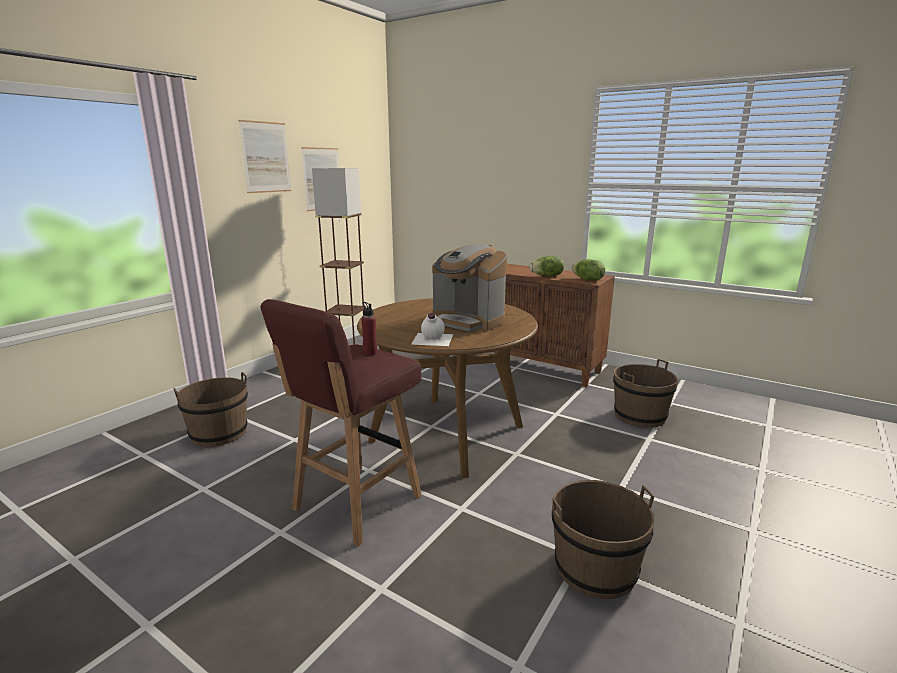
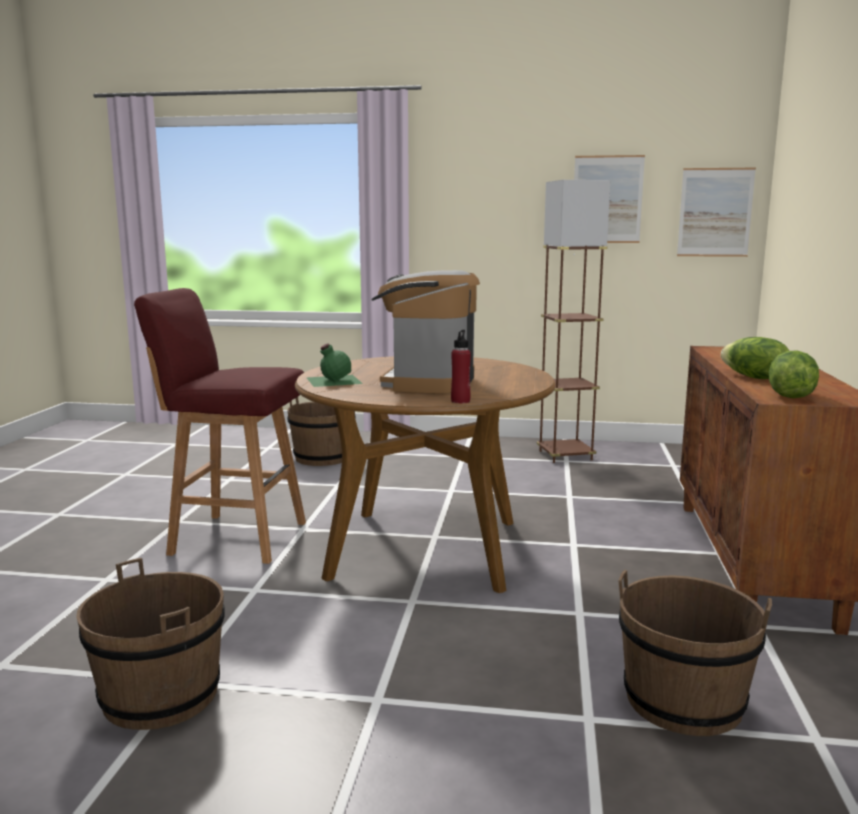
camera: 65 degrees right, 5 degrees down
picture [239,120,291,193] -> picture moved to [677,168,756,257]
red bottle [361,302,377,356] -> red bottle moved to [451,330,471,403]
white bottle [411,313,453,346] -> green bottle [307,343,363,387]

